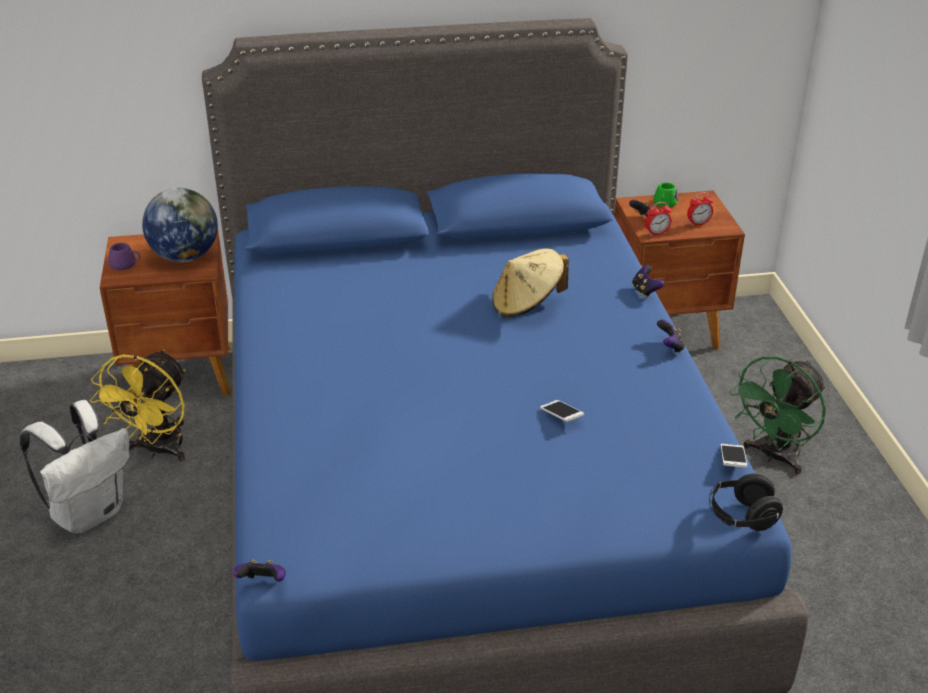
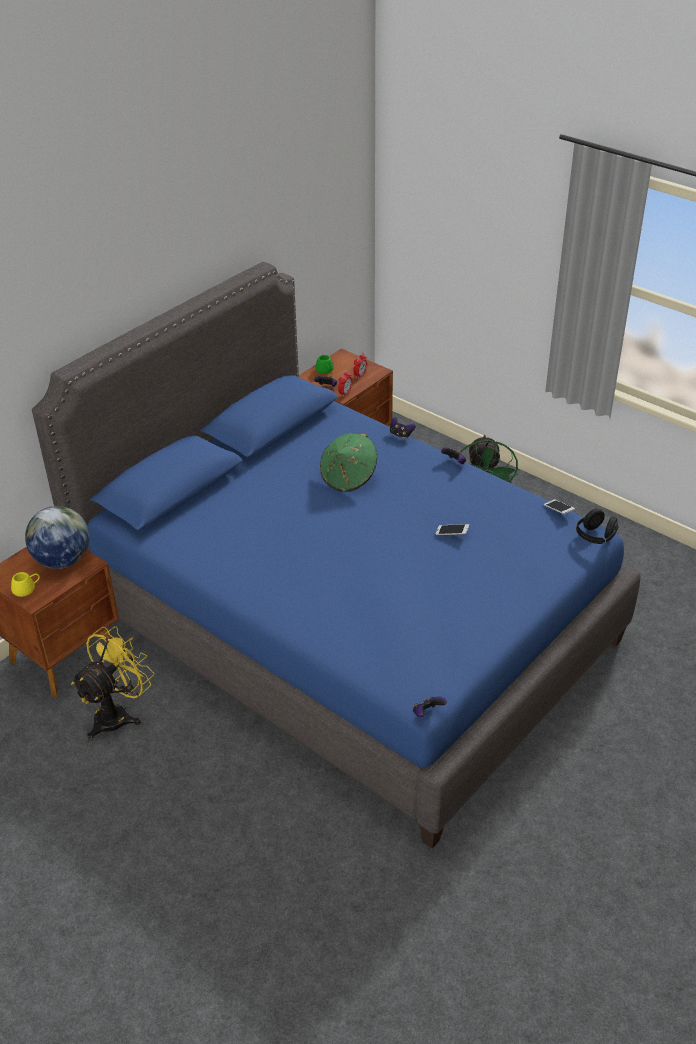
camera: 40 degrees left, 5 degrees up
white backpack [20,400,129,533] -> none
yellow fan [90,349,186,461] -> yellow fan turned 120 degrees counterclockwise [71,626,154,740]
purple mug [108,243,140,270] -> yellow mug [11,572,40,597]
beige hat [492,248,569,318] -> green hat [320,433,377,492]

